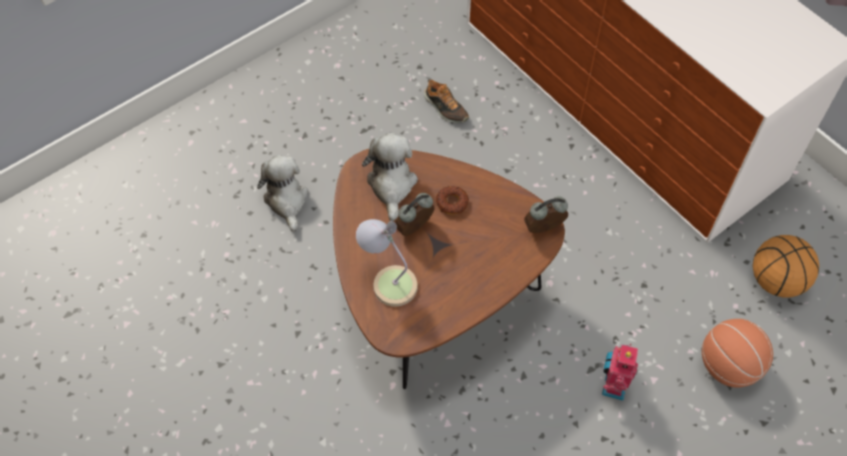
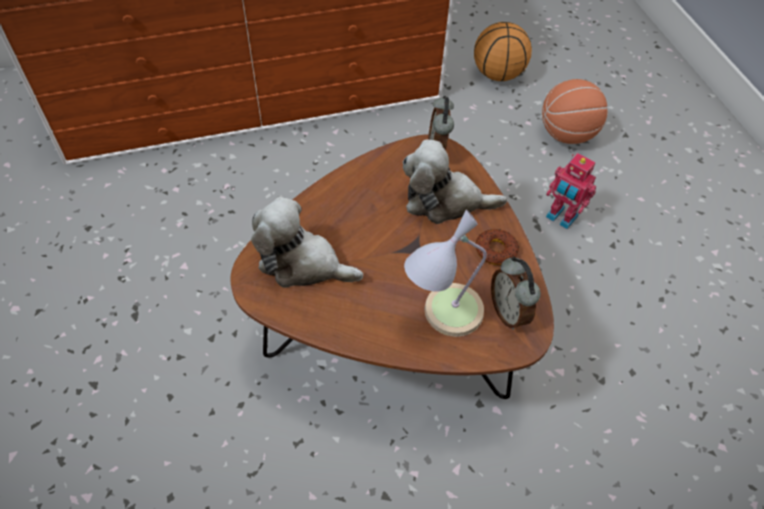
camera: 70 degrees left, 5 degrees down
plush toy [257,155,309,232] -> plush toy moved to [403,139,507,224]
alarm clock [395,193,434,236] -> alarm clock moved to [491,256,541,330]
shoe [424,79,469,123] -> none
donut [436,186,469,214] -> donut moved to [476,229,519,265]

